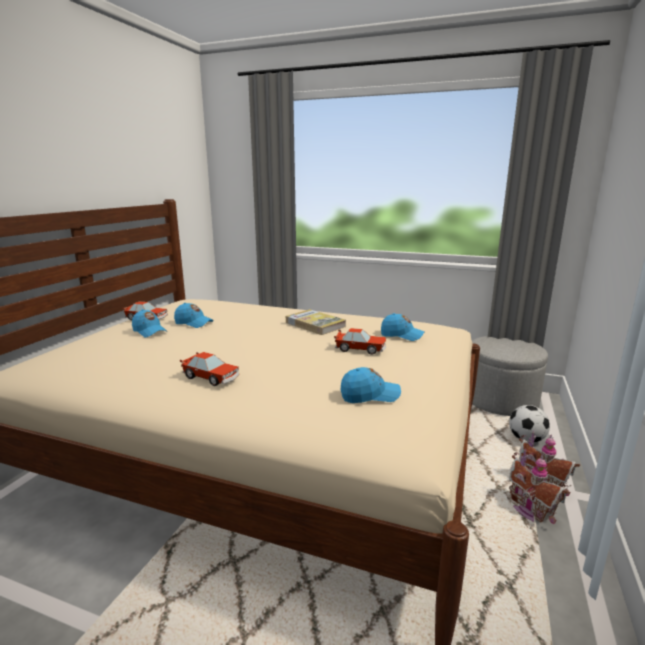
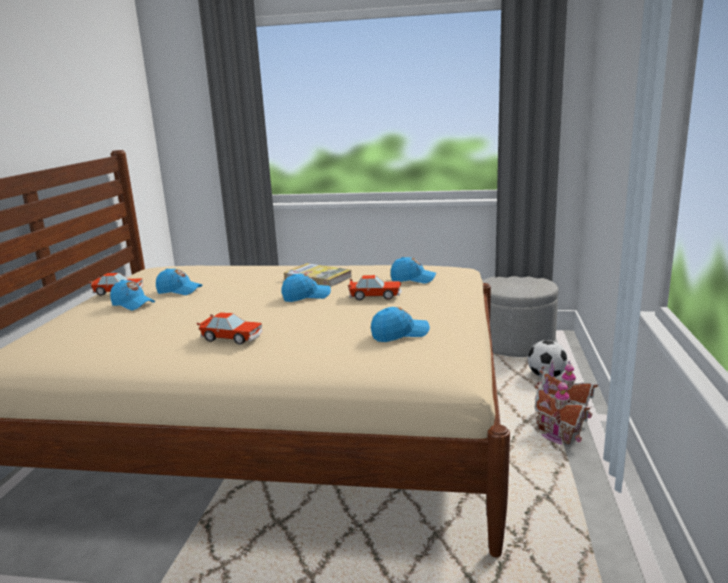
camera: 10 degrees left, 0 degrees up
none -> blue cap [281,273,331,302]

